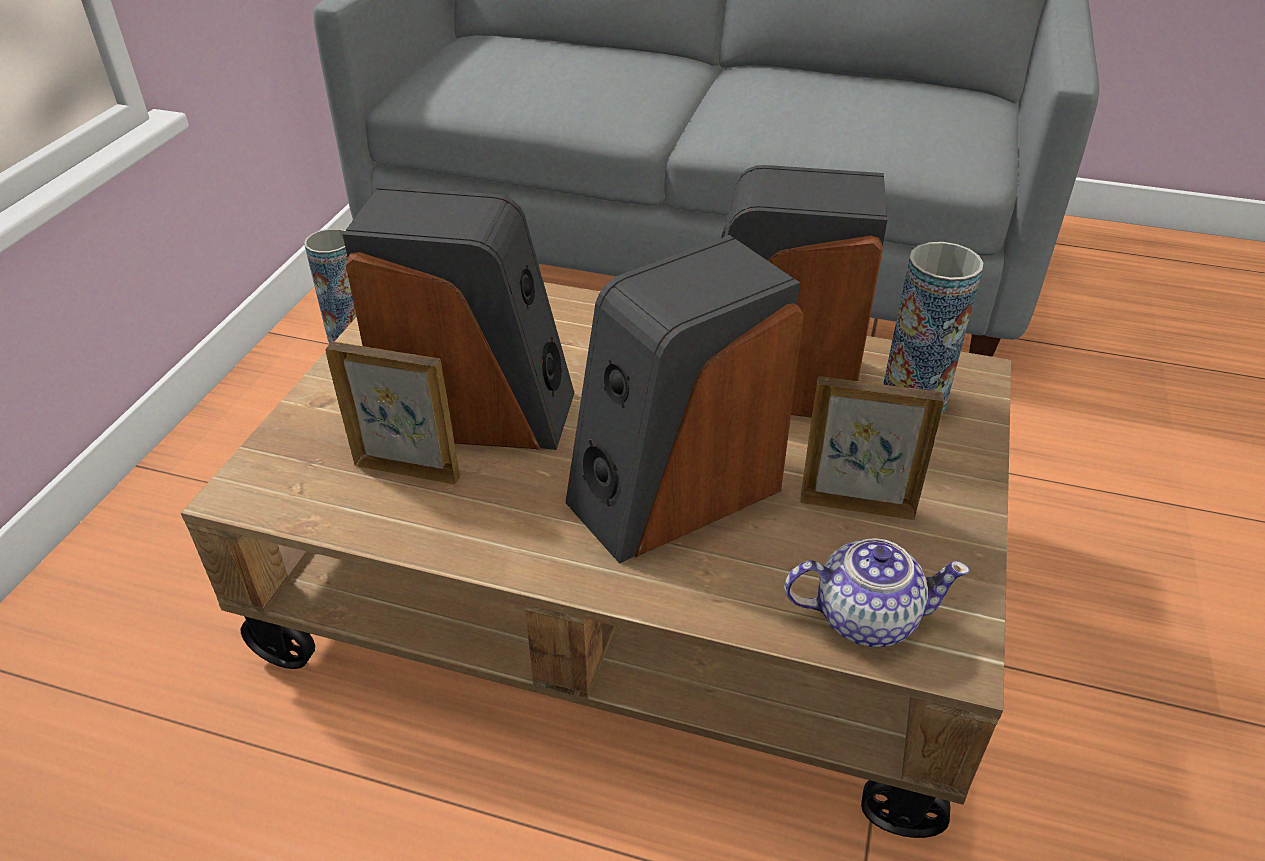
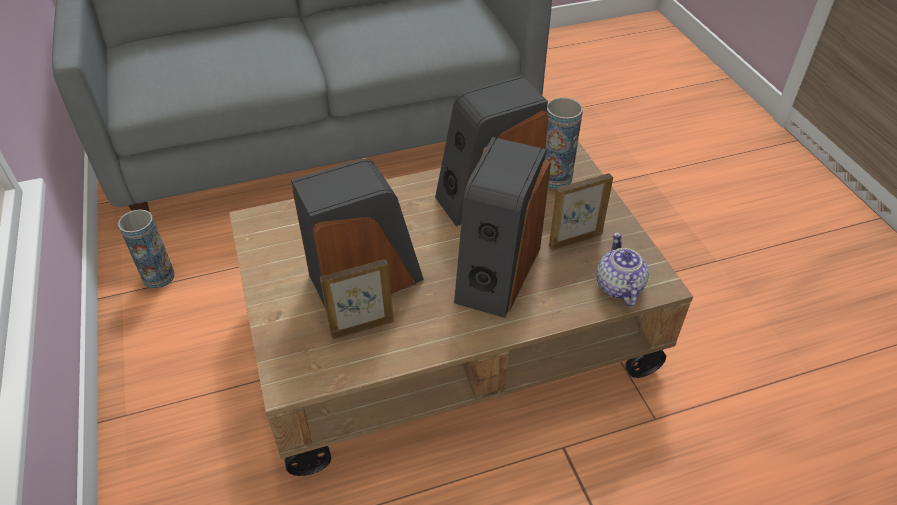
camera: 35 degrees left, 5 degrees up
teapot [784,538,970,647] -> teapot turned 60 degrees counterclockwise [597,232,649,307]

